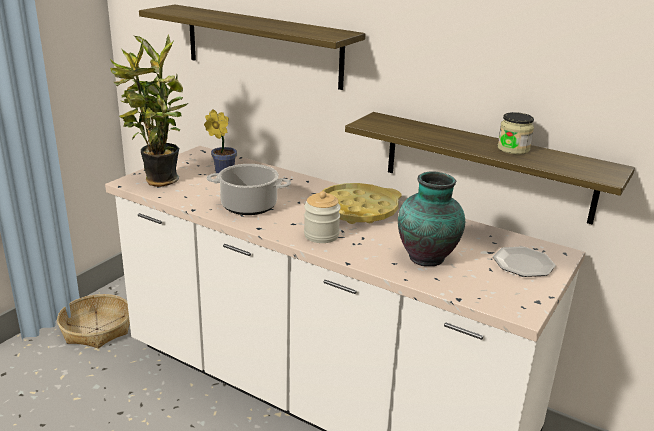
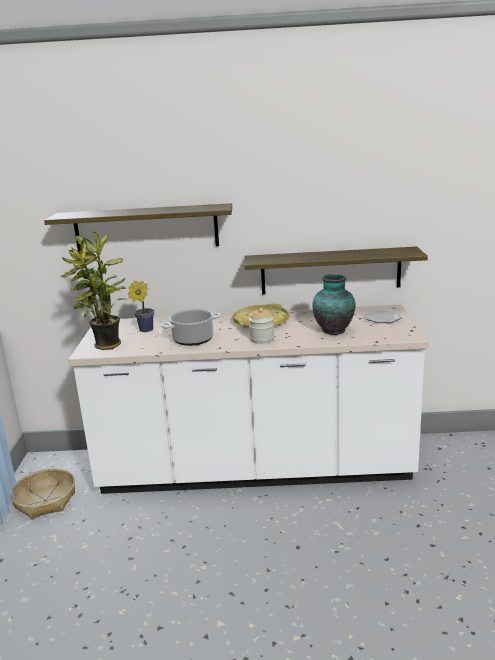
camera: 30 degrees left, 5 degrees down
jar [497,112,534,154] -> none

